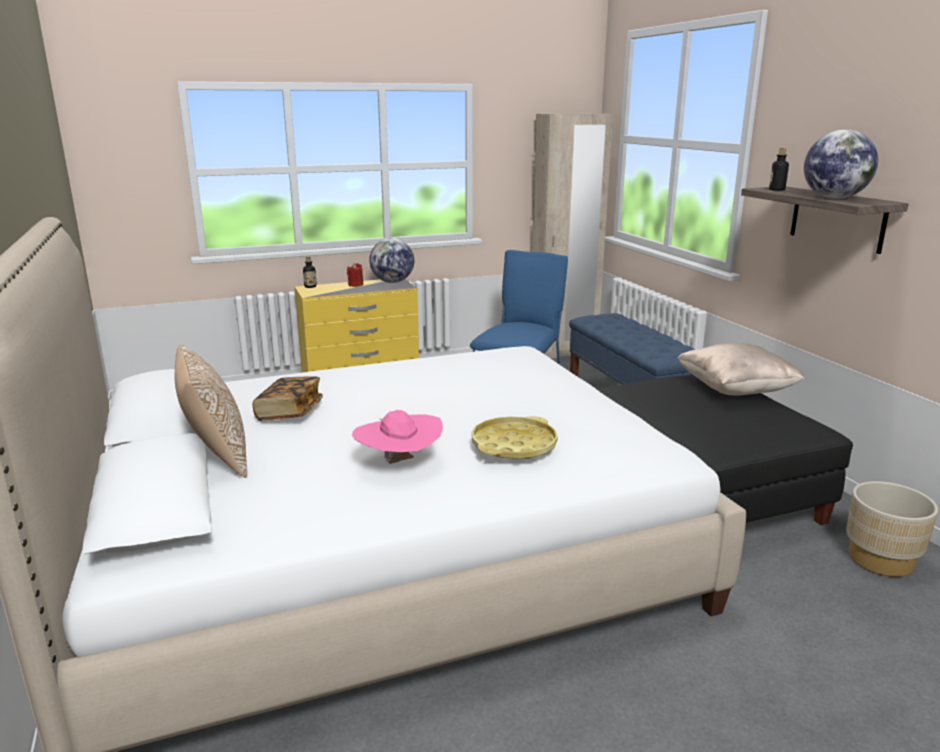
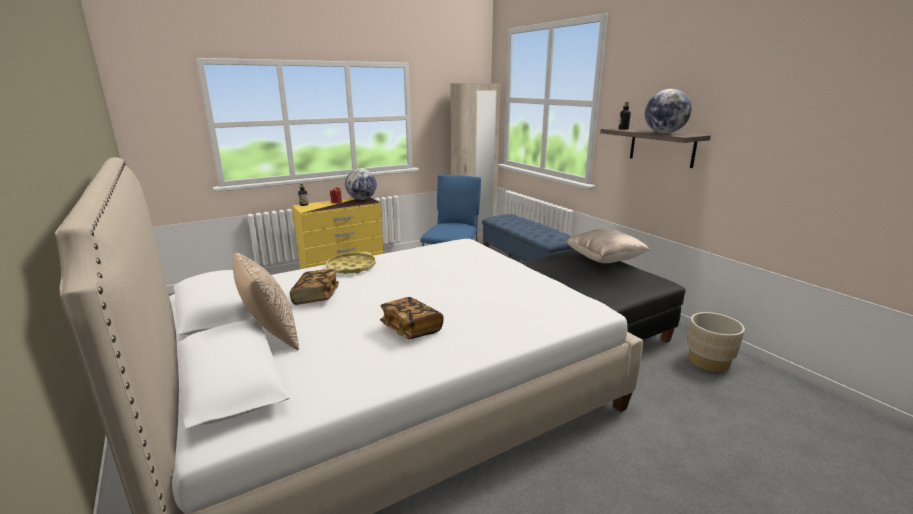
camera: 10 degrees left, 0 degrees up
pink hat [352,410,443,464] -> book [380,297,444,339]
yellow tray [472,416,558,459] -> yellow tray moved to [326,252,376,274]

